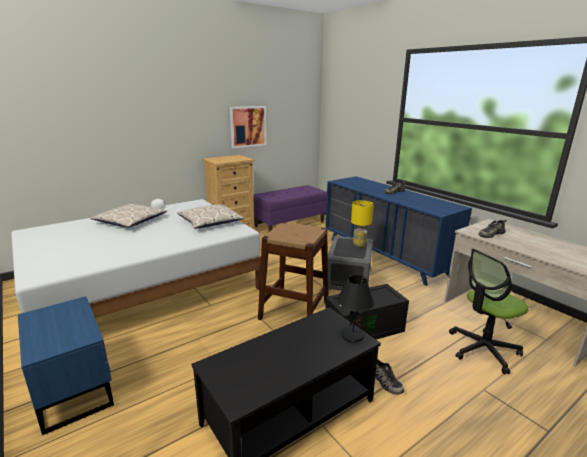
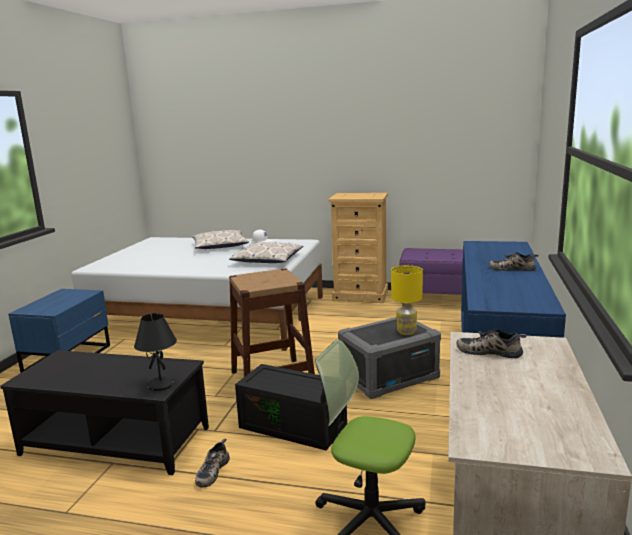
camera: 50 degrees right, 5 degrees down
picture [230,106,266,148] -> none

